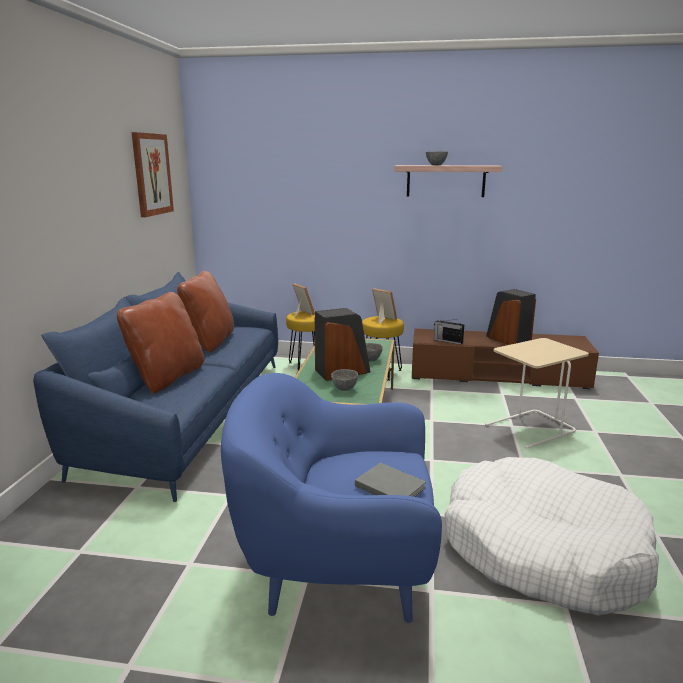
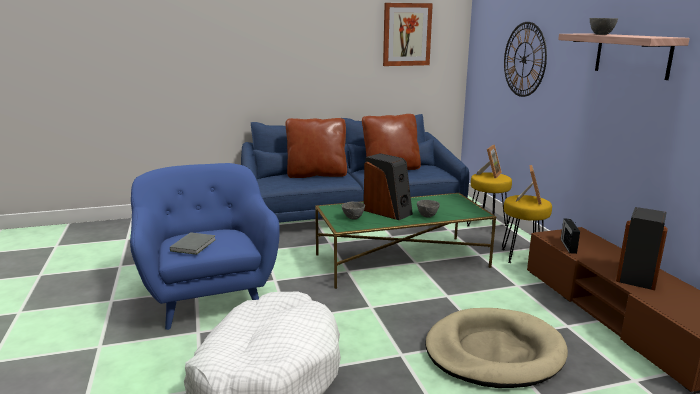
camera: 65 degrees right, 0 degrees up
beige side table [485,338,589,448] -> beige dog bed [425,308,568,388]
none -> wall clock [504,22,547,97]

